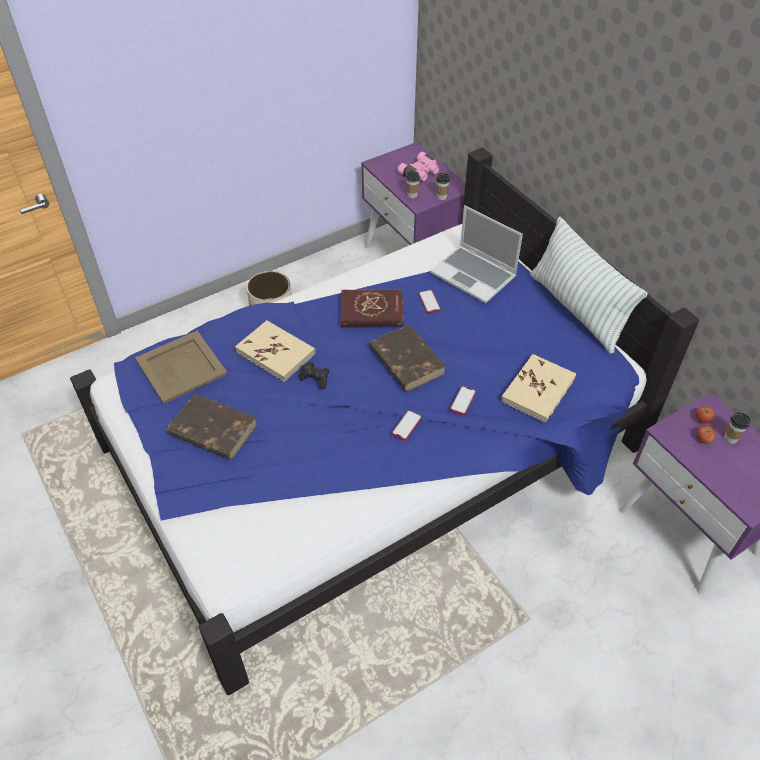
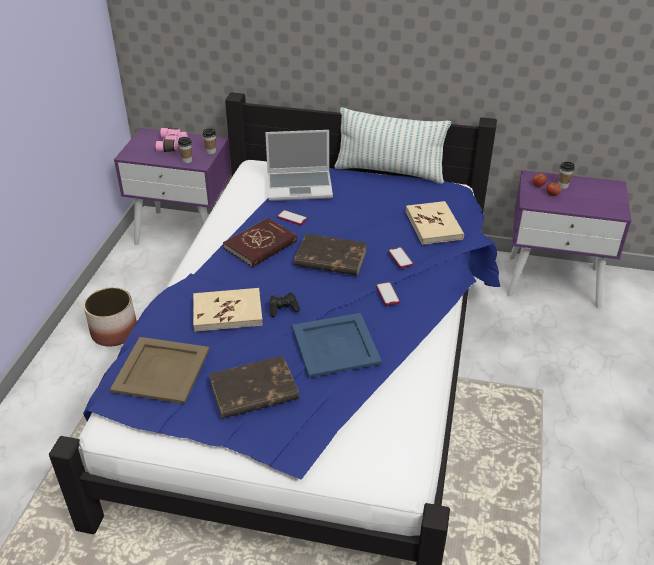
camera: 45 degrees left, 10 degrees down
none -> blue tray [292,313,382,378]

